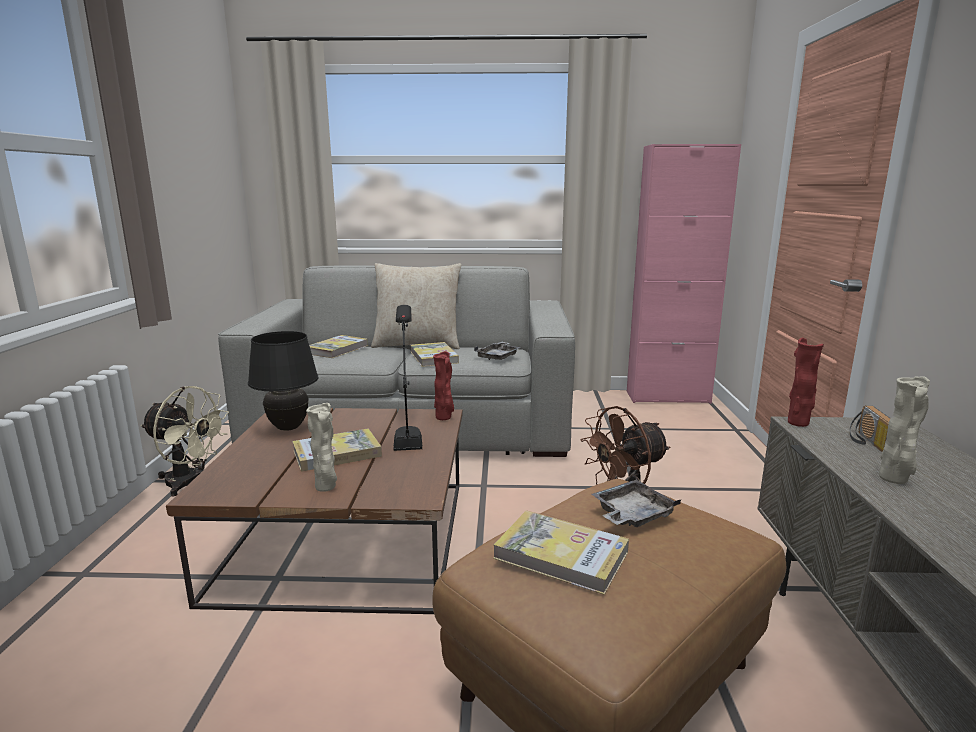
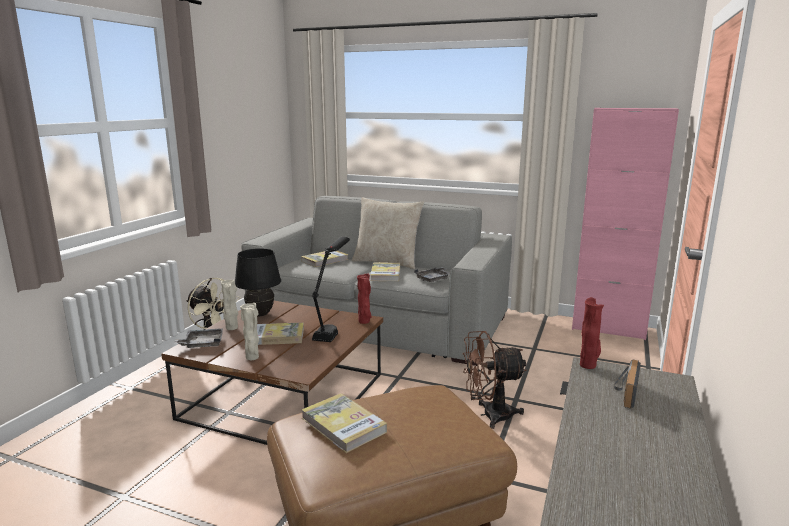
camera: 20 degrees right, 0 degrees up
grey tray [591,480,681,527] -> grey tray moved to [174,328,223,348]
beige vase [879,376,930,484] -> beige vase moved to [221,280,238,330]

